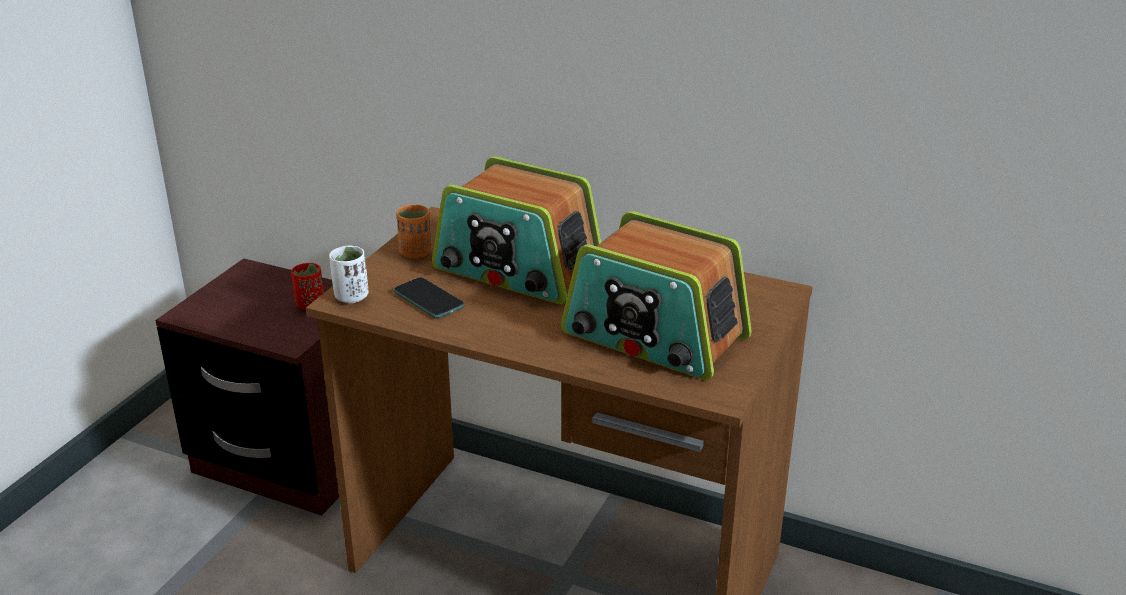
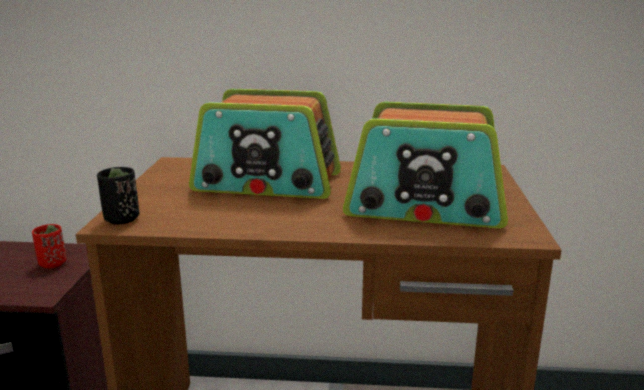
camera: 20 degrees left, 10 degrees down
white cup [329,245,369,303] -> black cup [97,167,139,224]
phone [393,277,465,319] -> none
orange cup [397,205,431,259] -> none

